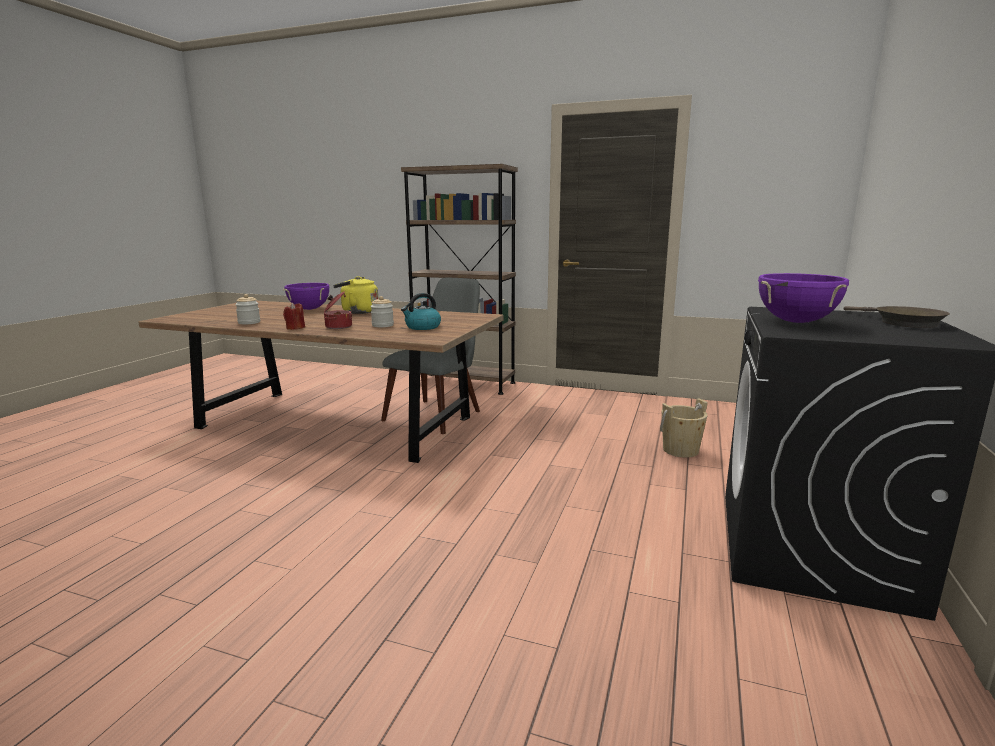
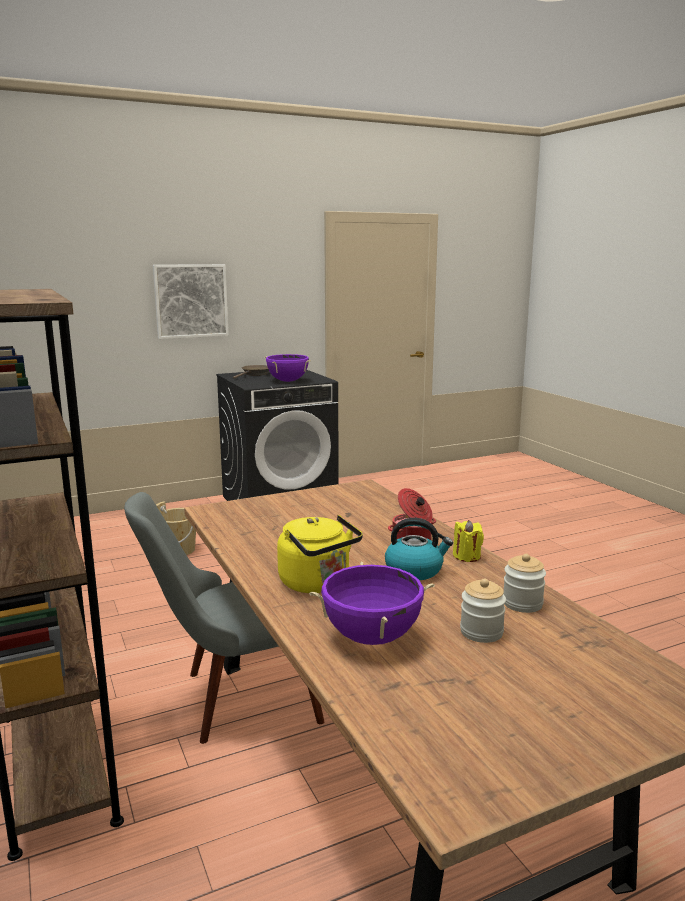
camera: 135 degrees left, 0 degrees up
red candle [283,303,305,330] -> yellow candle [453,520,484,562]
jar [370,296,394,327] -> jar moved to [460,578,506,643]
kettle [401,293,441,330] -> kettle moved to [385,518,453,580]
none -> picture [153,264,229,339]

